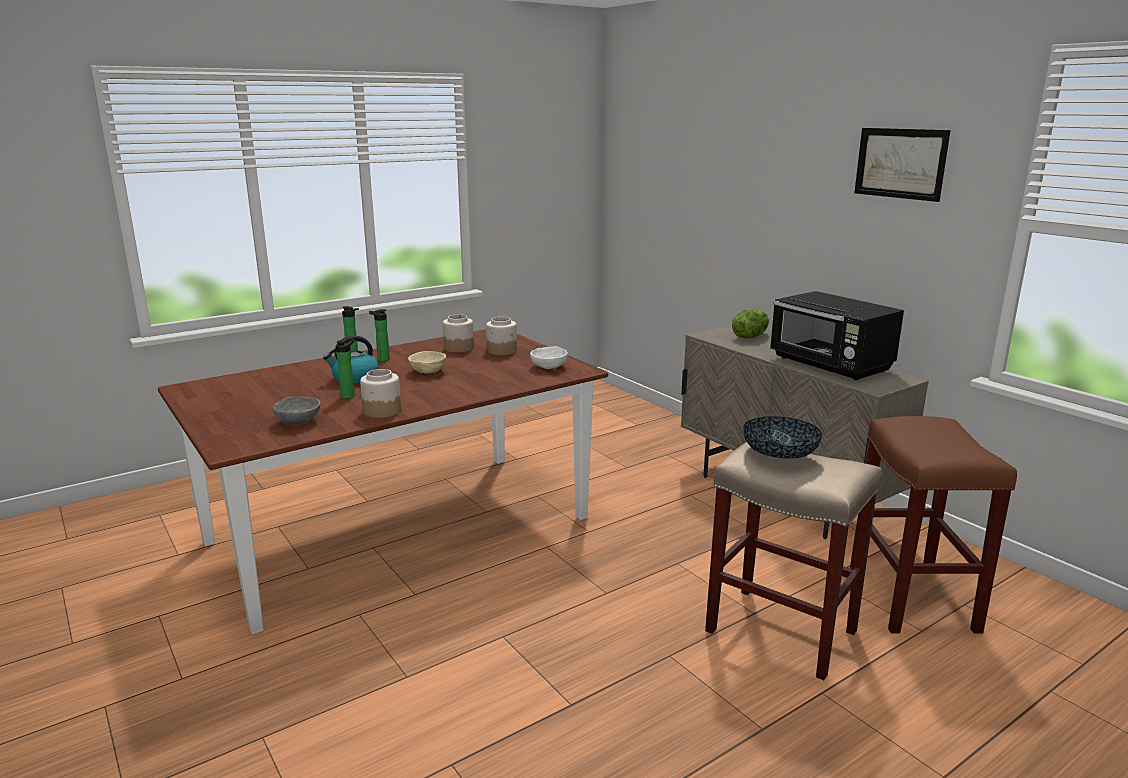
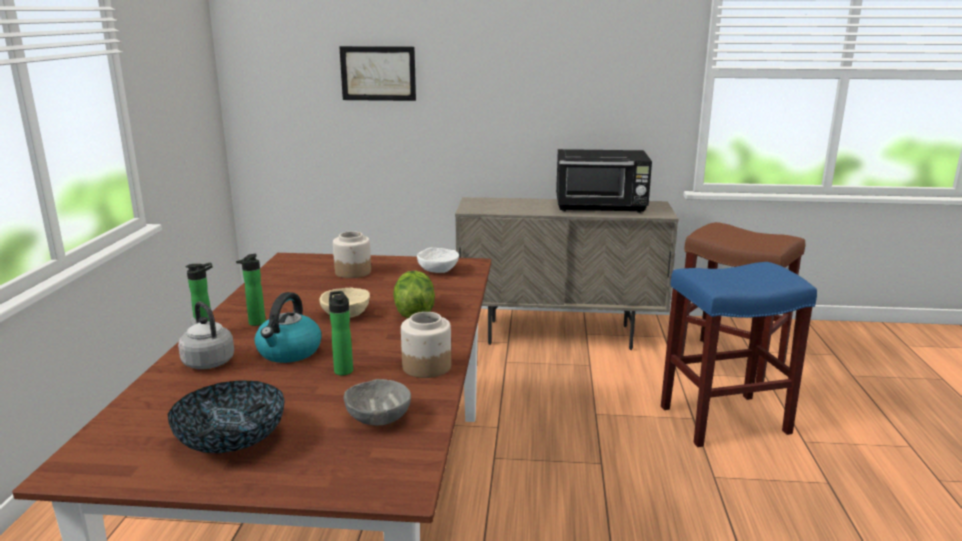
camera: 50 degrees left, 0 degrees up
jar [443,314,474,353] -> none
beige stool [705,442,882,680] -> blue stool [661,262,817,447]
lettuce [732,309,769,338] -> lettuce moved to [393,271,435,318]
bowl [743,416,823,459] -> bowl moved to [168,380,285,453]
picture [854,128,951,202] -> picture moved to [339,46,416,101]
none -> grey kettle [178,301,234,369]

